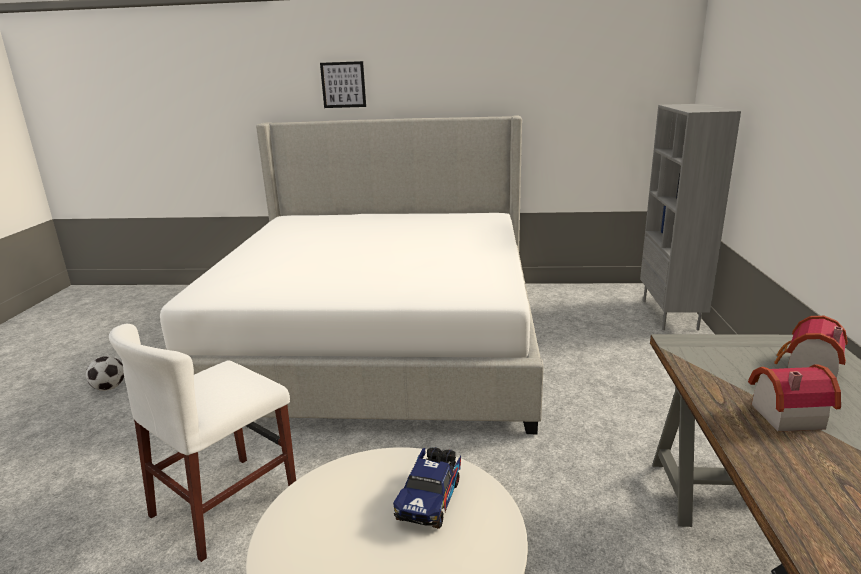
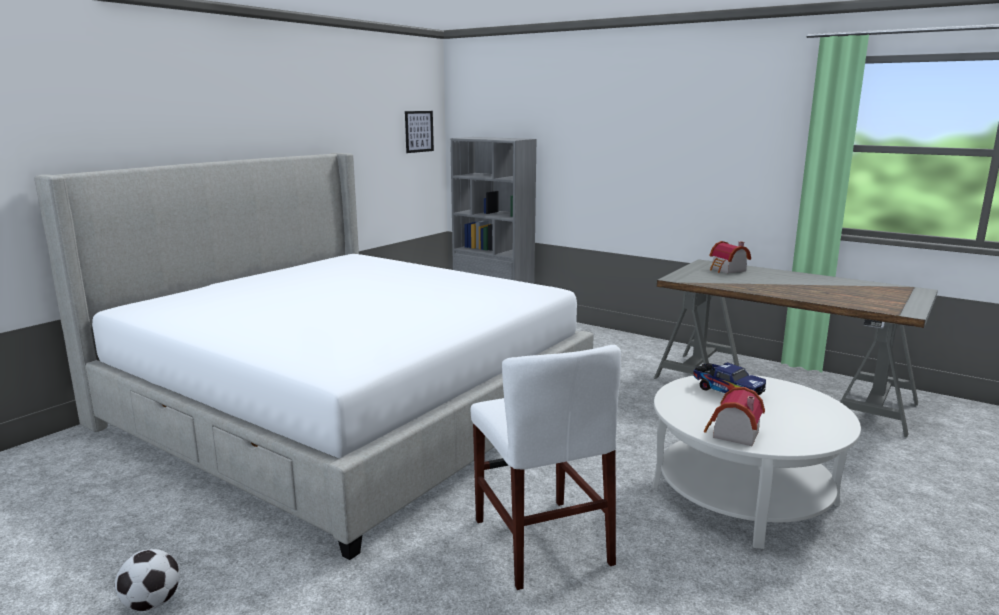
camera: 60 degrees left, 5 degrees down
picture [320,61,366,108] -> picture moved to [405,111,434,153]
toy house [748,364,841,432] -> toy house moved to [704,387,765,446]

